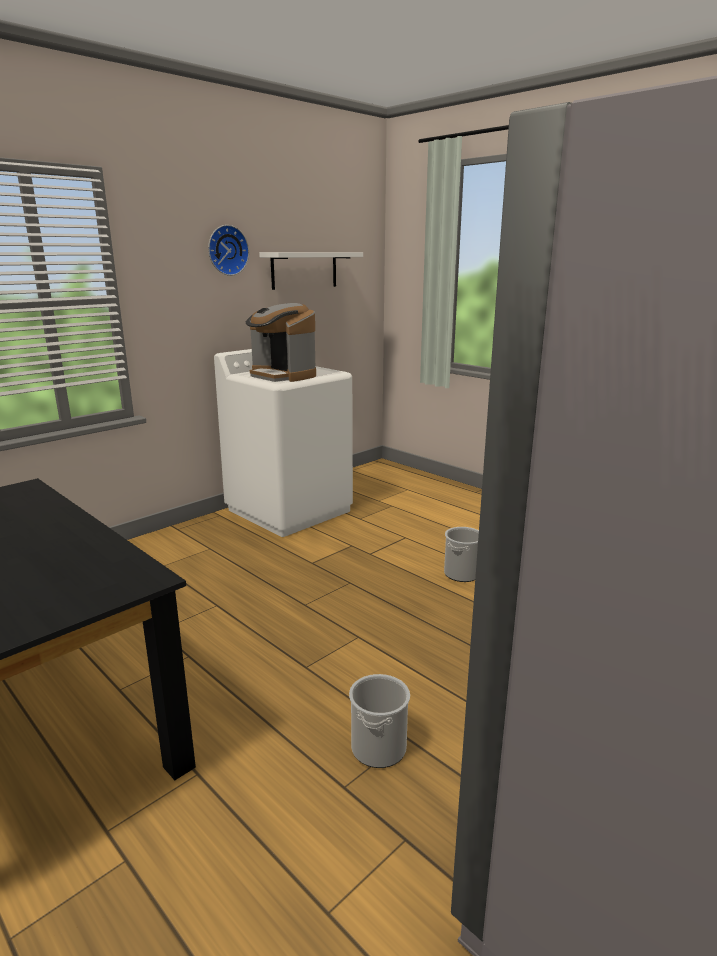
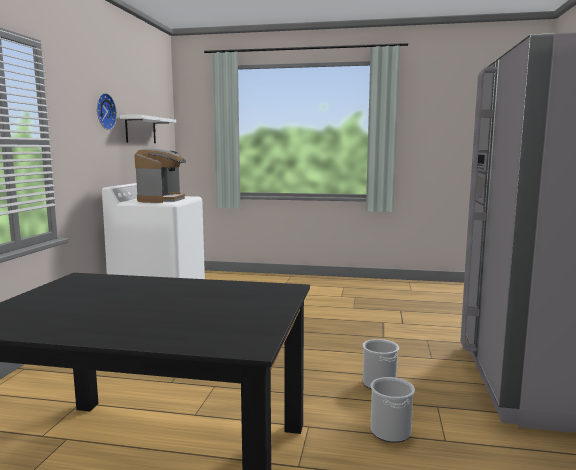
camera: 35 degrees left, 10 degrees down
coffee machine [246,303,316,382] -> coffee machine turned 90 degrees counterclockwise [134,149,186,203]
bucket [444,527,479,582] -> bucket moved to [371,377,415,443]

